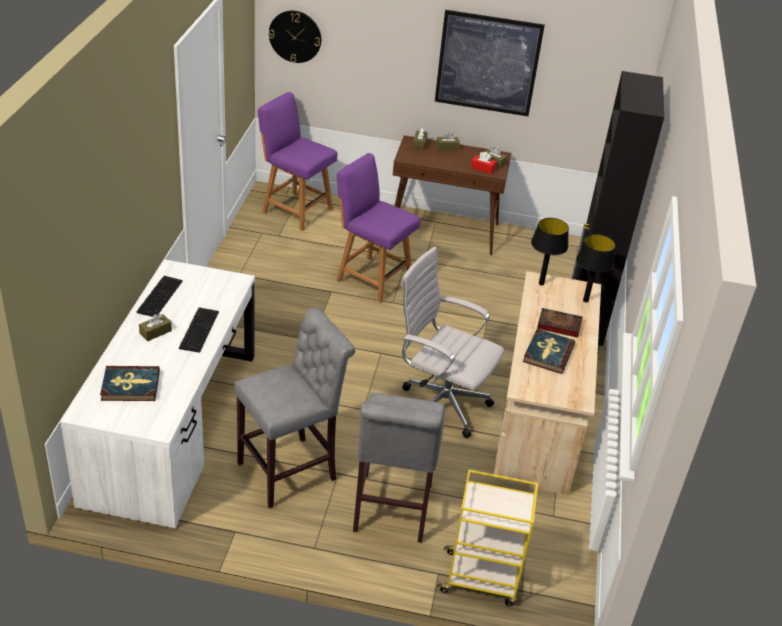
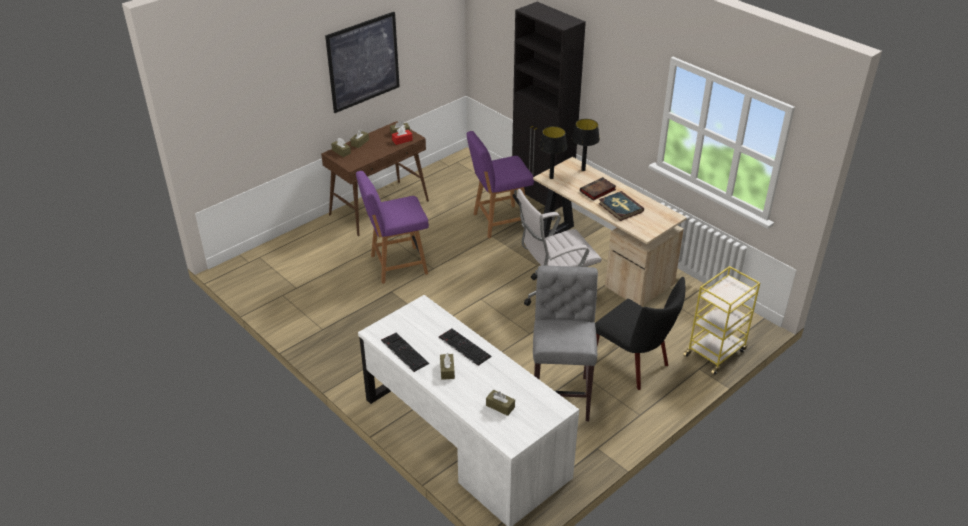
camera: 50 degrees left, 0 degrees up
book [100,366,160,401] -> brown tissue box [486,390,515,416]
purple chair [258,92,337,231] -> purple chair moved to [467,131,534,238]
wall clock [269,11,321,63] -> none
grey stool [353,393,445,543] -> black chair [595,277,685,390]

